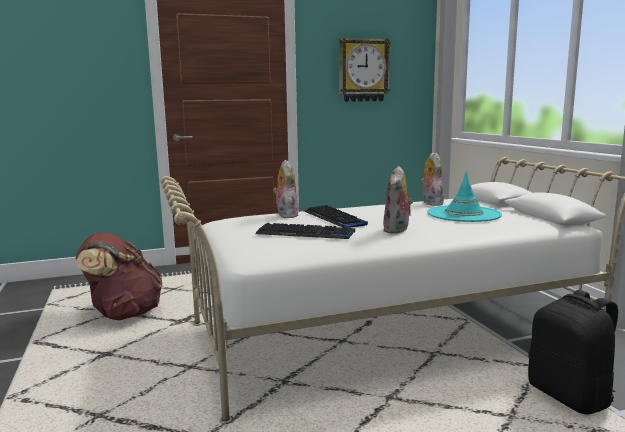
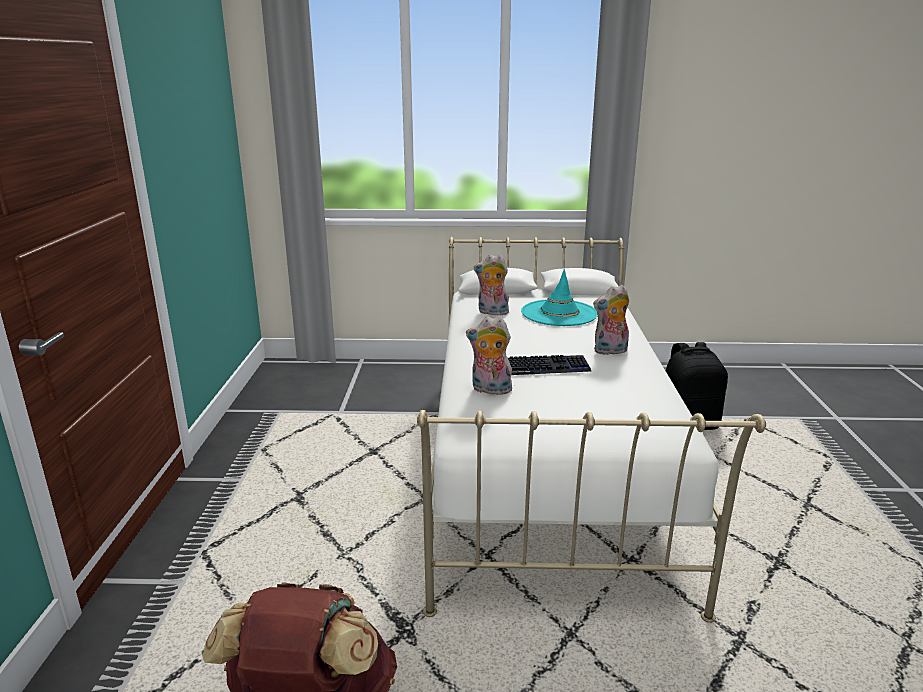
camera: 70 degrees left, 10 degrees up
keyboard [256,223,355,239] -> none
wall clock [339,38,391,102] -> none
plush toy [383,166,413,234] -> plush toy turned 120 degrees clockwise [593,285,629,355]

